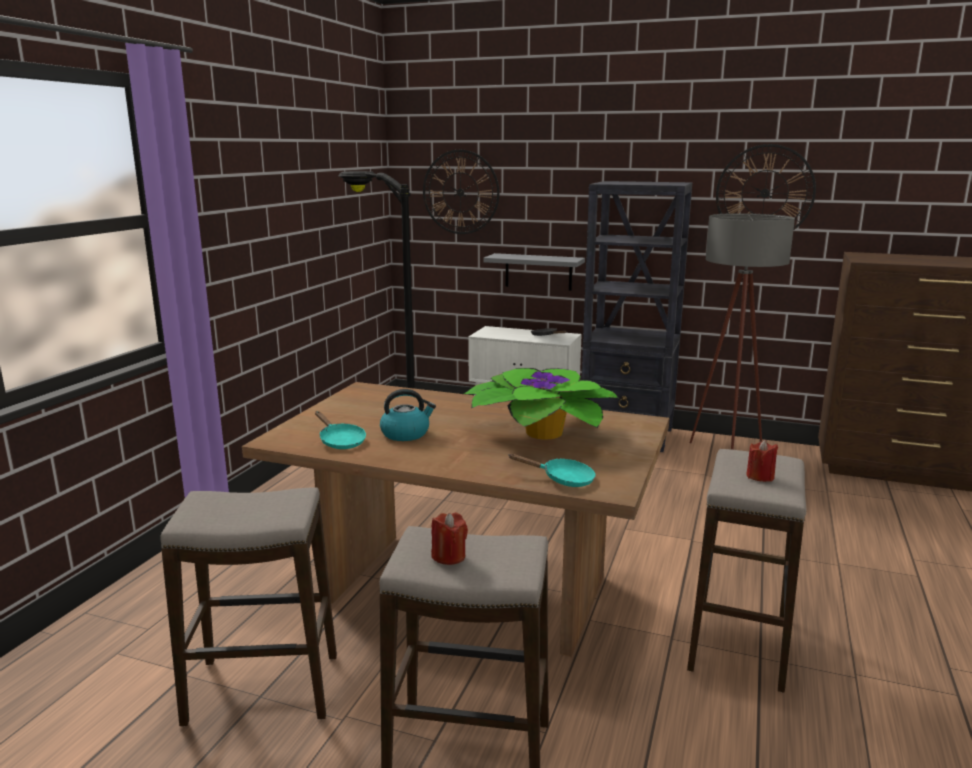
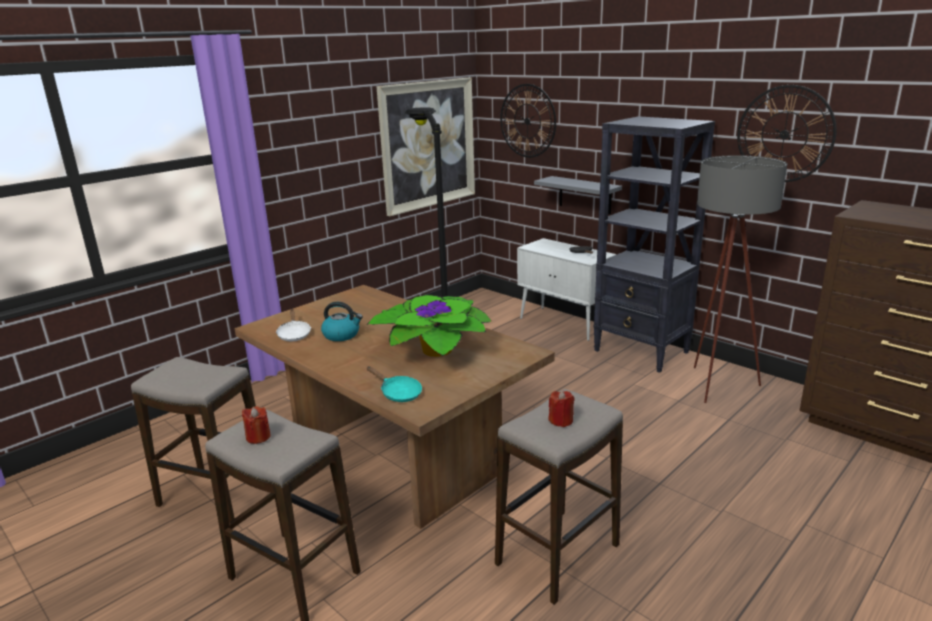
camera: 25 degrees right, 5 degrees up
turquoise frying pan [315,411,366,449] -> white frying pan [276,309,311,341]
none -> picture [376,78,475,216]

